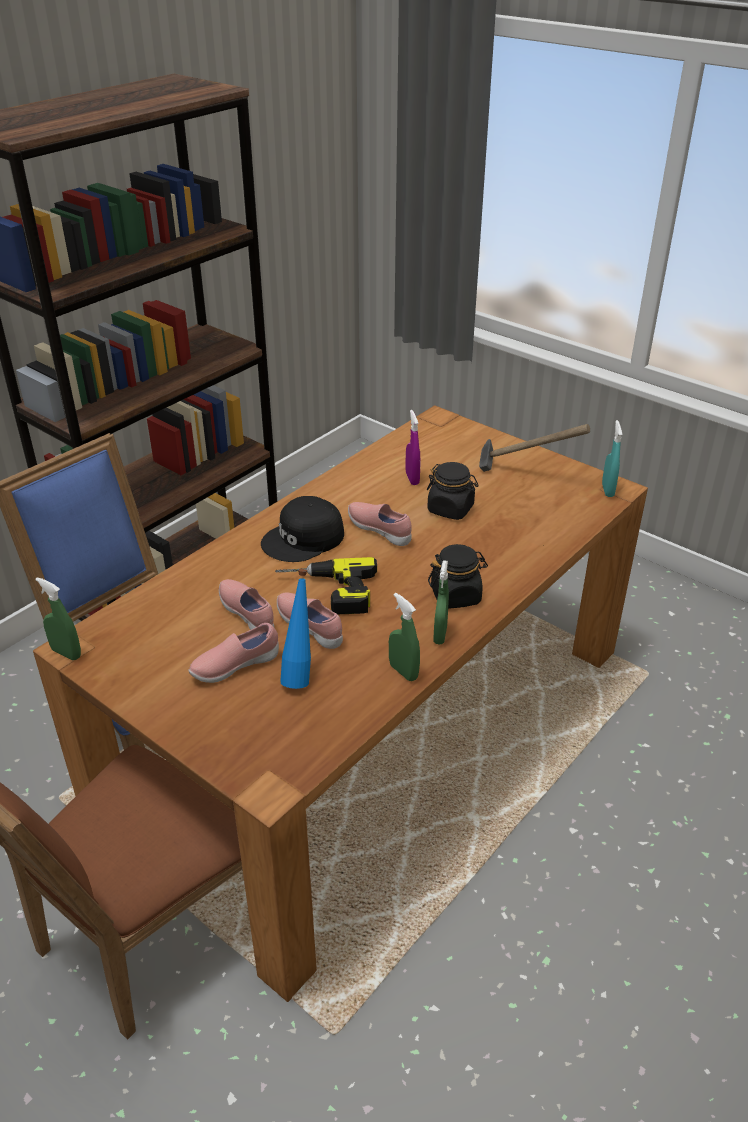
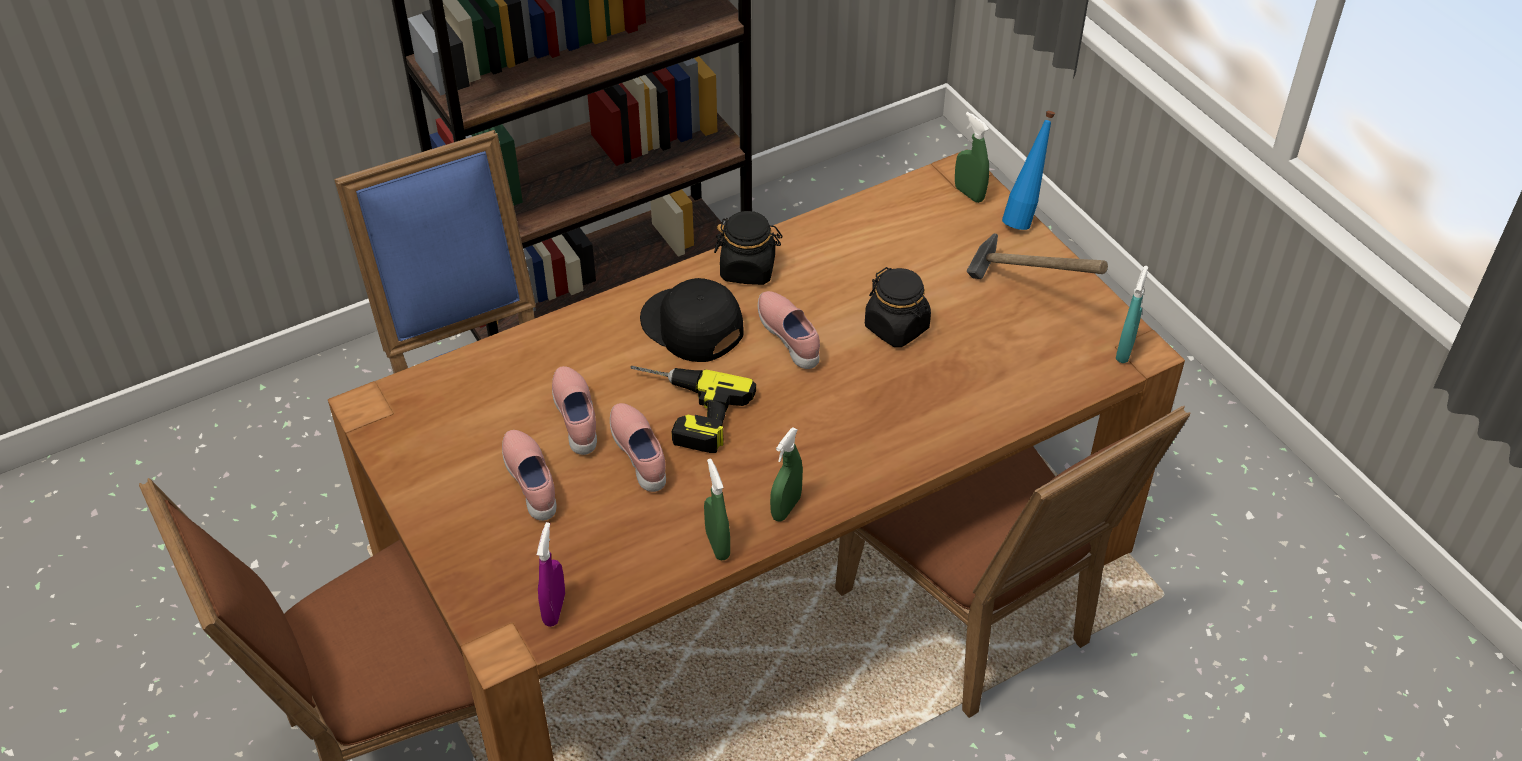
camera: 20 degrees right, 10 degrees up
green spray bottle [35,577,81,660] -> green spray bottle moved to [955,112,989,203]
pink shoe [188,623,279,683] -> pink shoe turned 75 degrees clockwise [502,430,557,521]
black cap [261,496,344,562] -> black cap turned 60 degrees clockwise [640,278,743,362]
blue bottle [280,569,311,689] -> blue bottle moved to [1002,111,1055,230]
purple spray bottle [405,410,420,485] -> purple spray bottle moved to [537,522,565,627]
black jar [428,544,488,609] -> black jar moved to [714,211,783,285]
none -> brown chair [835,406,1191,718]

